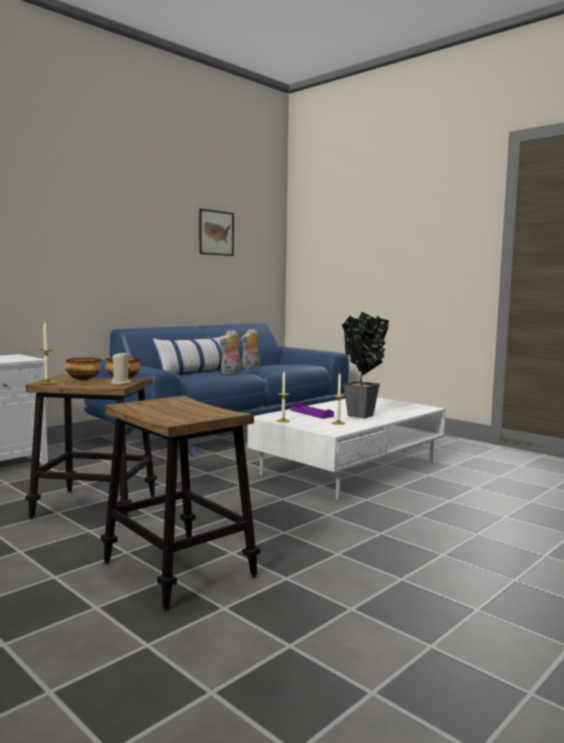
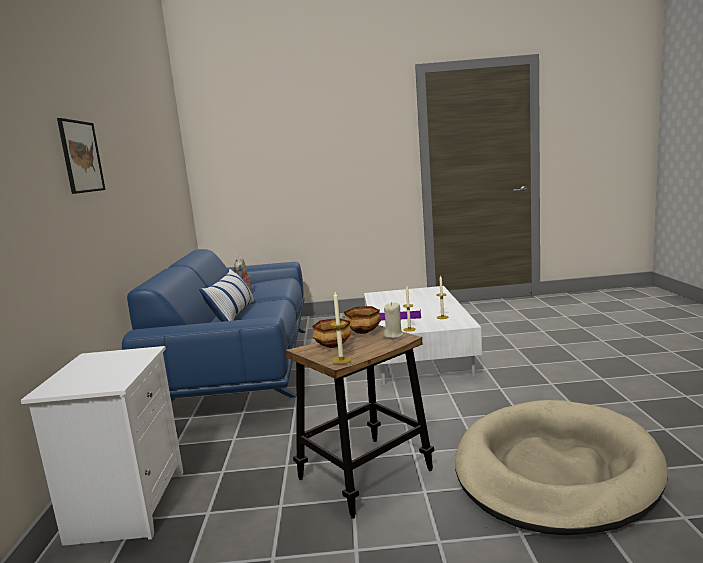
camera: 45 degrees left, 5 degrees up
stool [101,396,260,612] -> beige dog bed [455,400,668,535]
picture [199,209,234,256] -> picture moved to [57,118,106,194]
plush toy [219,330,241,375] -> none
potted plant [342,312,389,418] -> none

